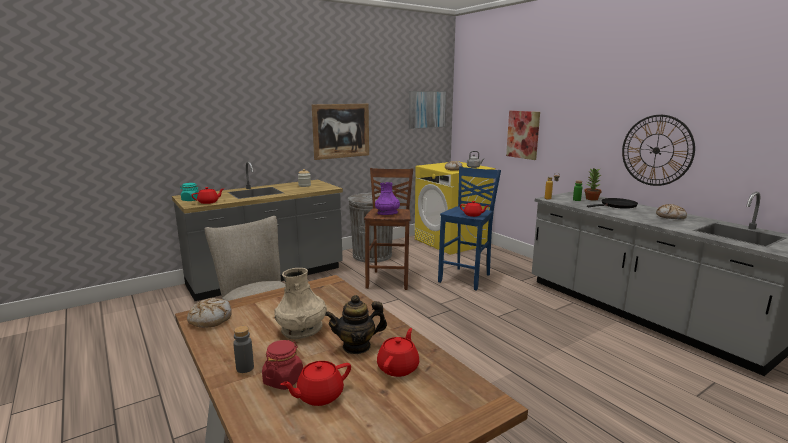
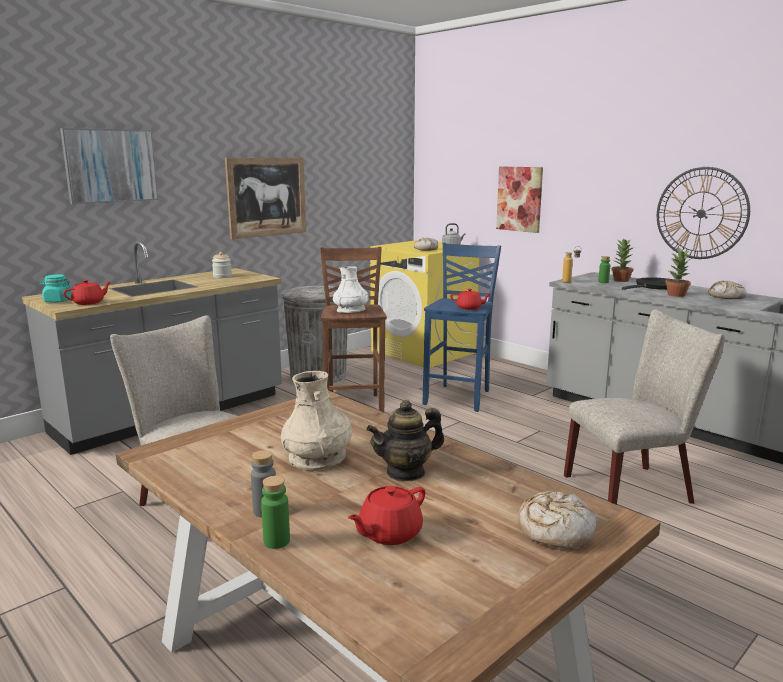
camera: 10 degrees left, 0 degrees up
bread [187,298,232,328] -> bread moved to [518,491,597,549]
red jar [262,340,303,390] -> none
purple vase [375,182,400,215] -> white vase [333,267,369,313]
red teapot [377,328,419,377] -> none
picture [409,91,447,129] -> picture moved to [60,128,158,204]
none -> green bottle [261,476,290,549]
none -> beige chair [564,309,725,505]
none -> potted plant [665,247,691,297]

